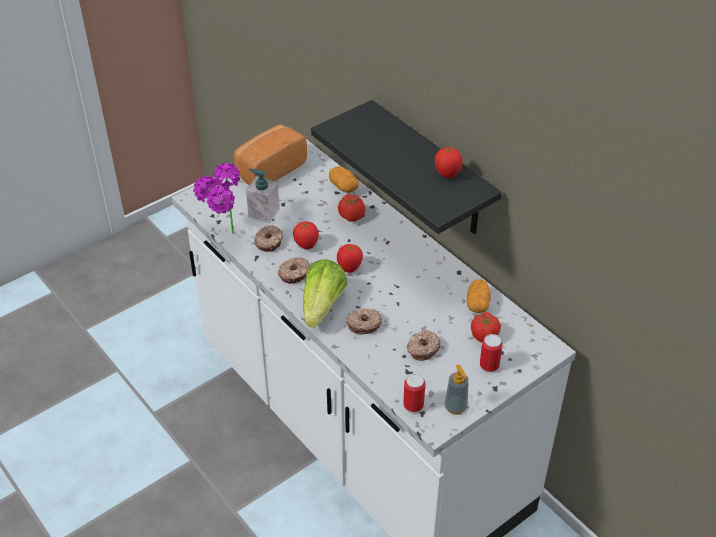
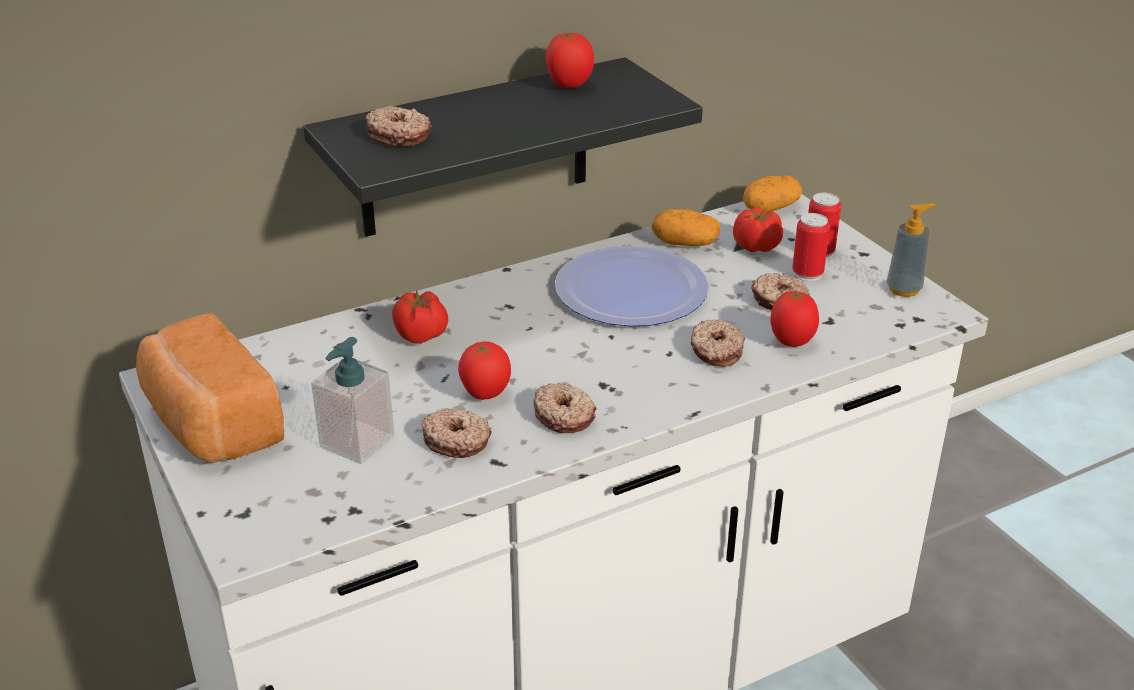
camera: 80 degrees left, 10 degrees down
potted plant [193,163,240,234] -> none
lettuce [303,259,347,328] -> none
potato [329,166,359,193] -> potato moved to [743,175,802,212]
tomato [337,244,363,273] -> tomato moved to [770,289,819,347]
can [403,374,425,414] -> can moved to [792,213,830,282]
none -> donut [366,106,432,147]
none -> plate [555,245,709,326]

